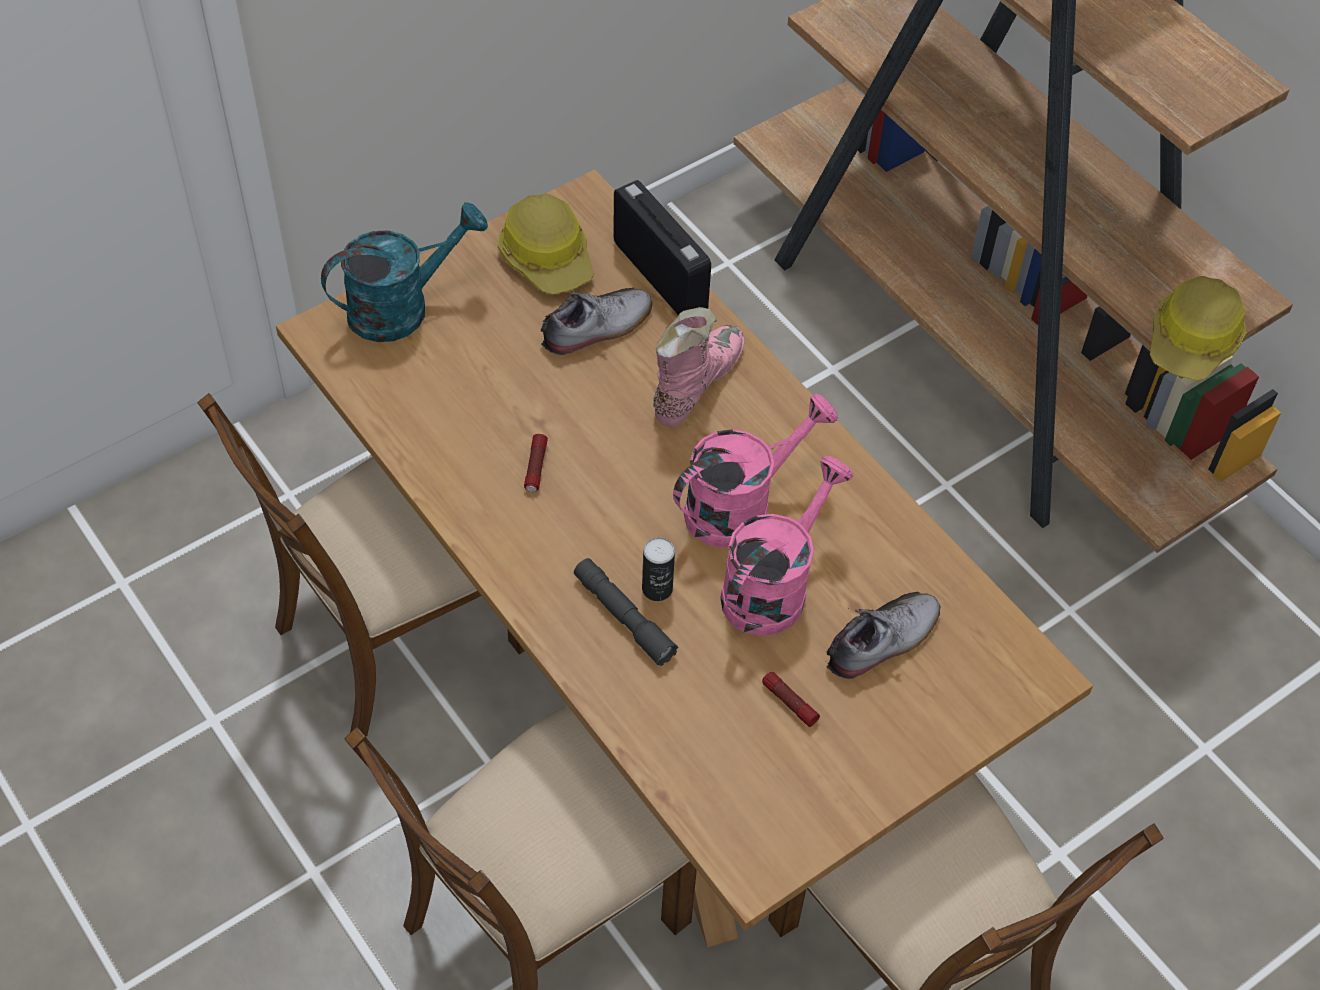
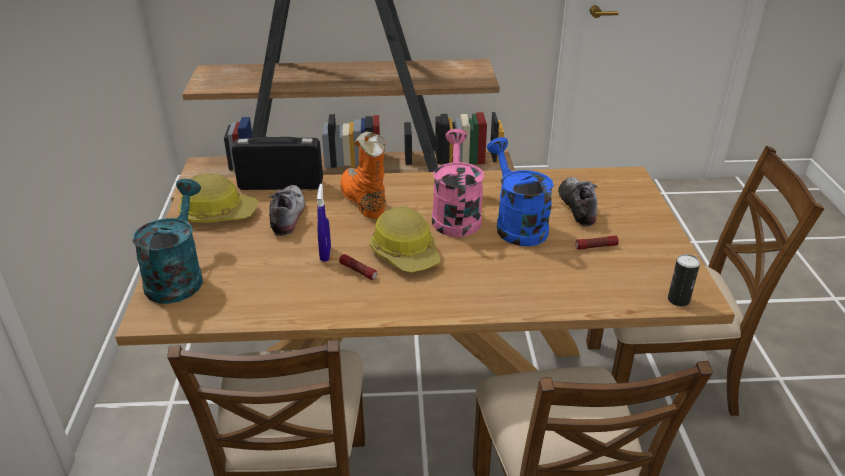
camera: 55 degrees left, 20 degrees down
grey flashlight [574,558,678,666] -> none
can [642,537,675,601] -> can moved to [668,254,700,306]
pink boot [653,307,744,426] -> orange boot [340,132,386,219]
pink watering can [720,456,853,636] -> blue watering can [487,137,554,246]
hard hat [1150,276,1247,381] -> hard hat moved to [370,206,441,273]
none -> blue spray bottle [317,184,331,261]

